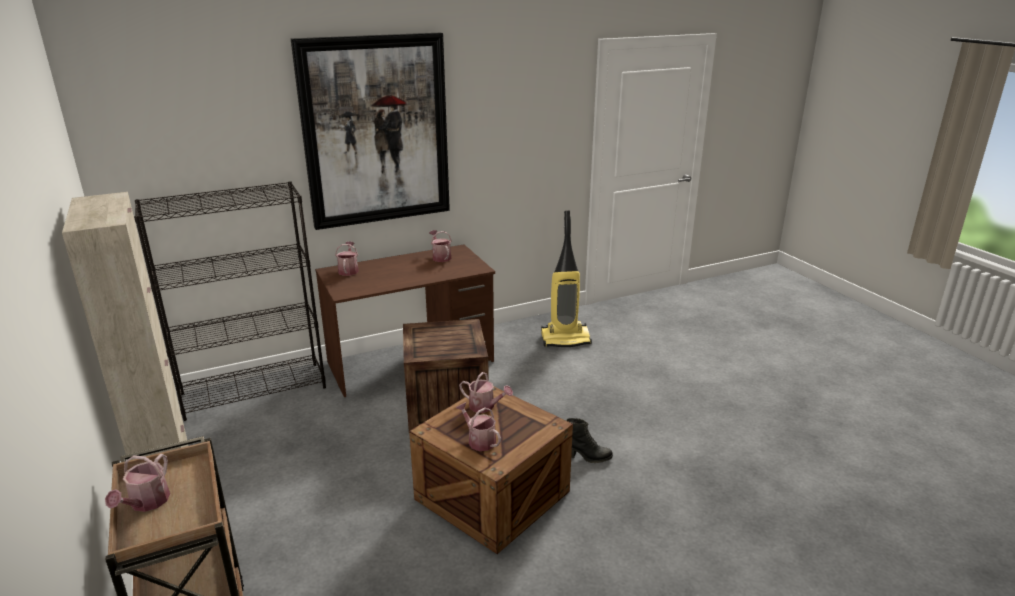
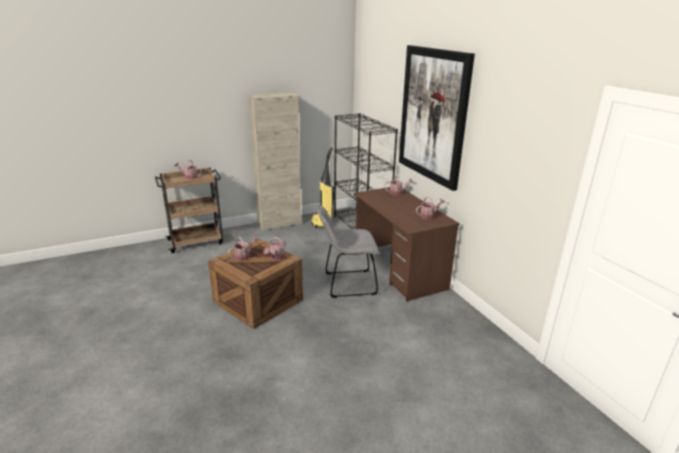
camera: 90 degrees right, 0 degrees up
crate [403,319,489,431] -> grey chair [318,205,379,298]
vacuum cleaner [541,210,592,347] -> vacuum cleaner moved to [311,147,335,228]
black boot [566,418,613,463] -> none

